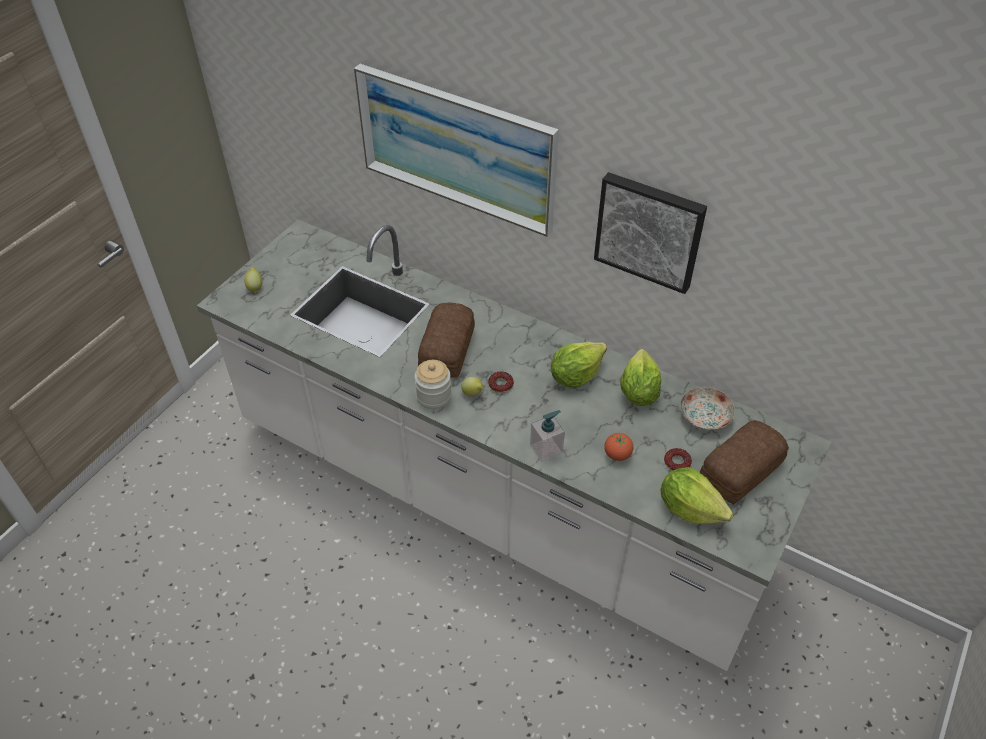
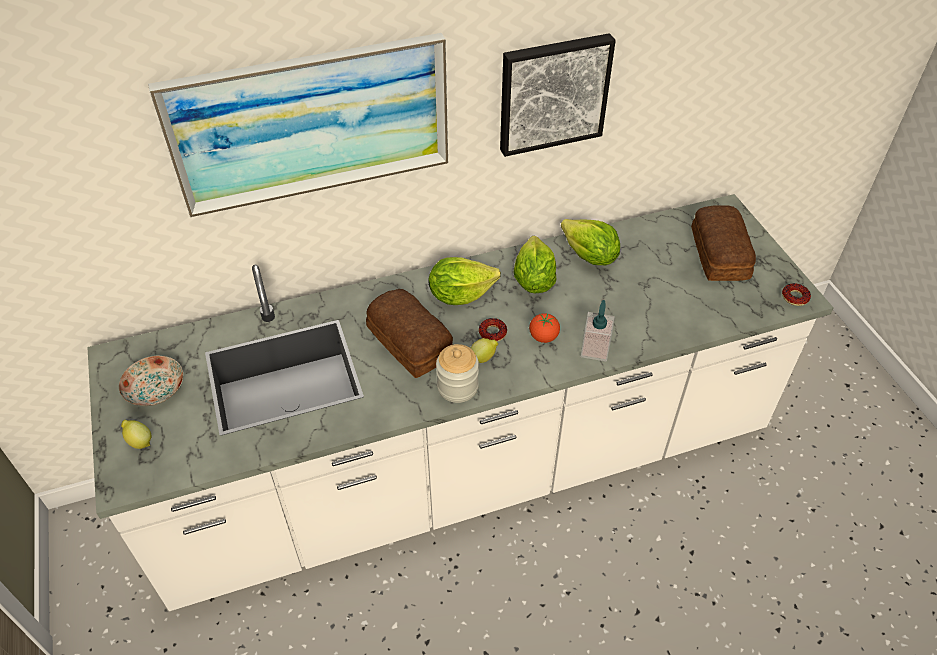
camera: 50 degrees left, 0 degrees up
tomato [604,433,633,461] -> tomato moved to [529,313,560,343]
lettuce [660,467,734,524] -> lettuce moved to [429,257,501,305]
donut [664,448,692,471] -> donut moved to [782,283,811,306]
plate [681,387,735,430] -> plate moved to [119,356,183,406]

